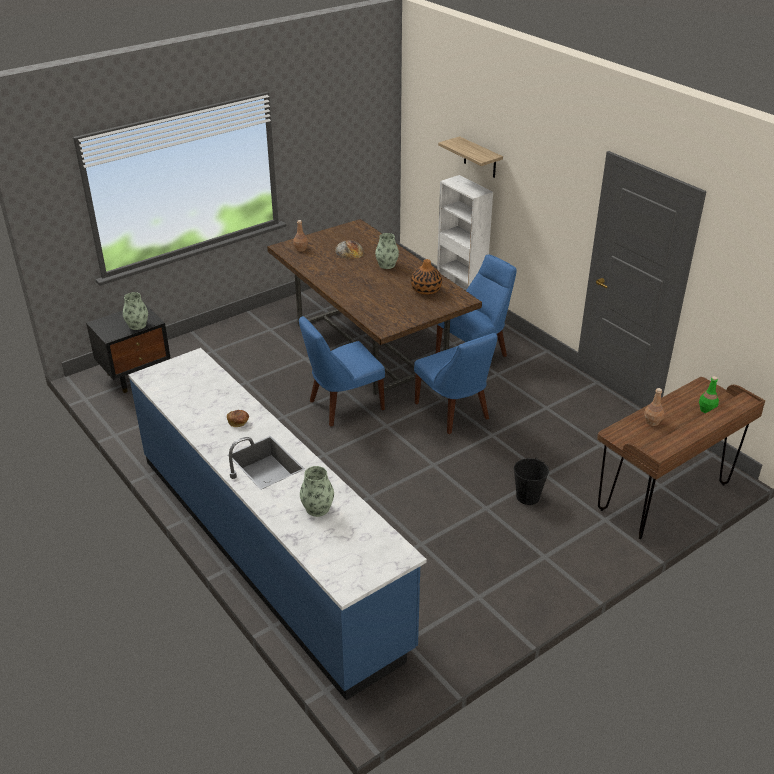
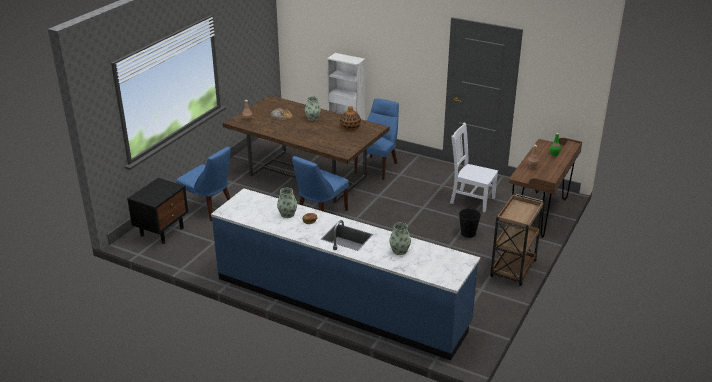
camera: 25 degrees left, 5 degrees down
vase [123,292,148,330] -> vase moved to [277,188,297,218]
blue chair [414,333,497,434] -> blue chair moved to [177,146,231,221]
shelf [438,136,503,178] -> none
none -> white chair [450,122,498,212]
none -> brown cart [490,194,544,286]

